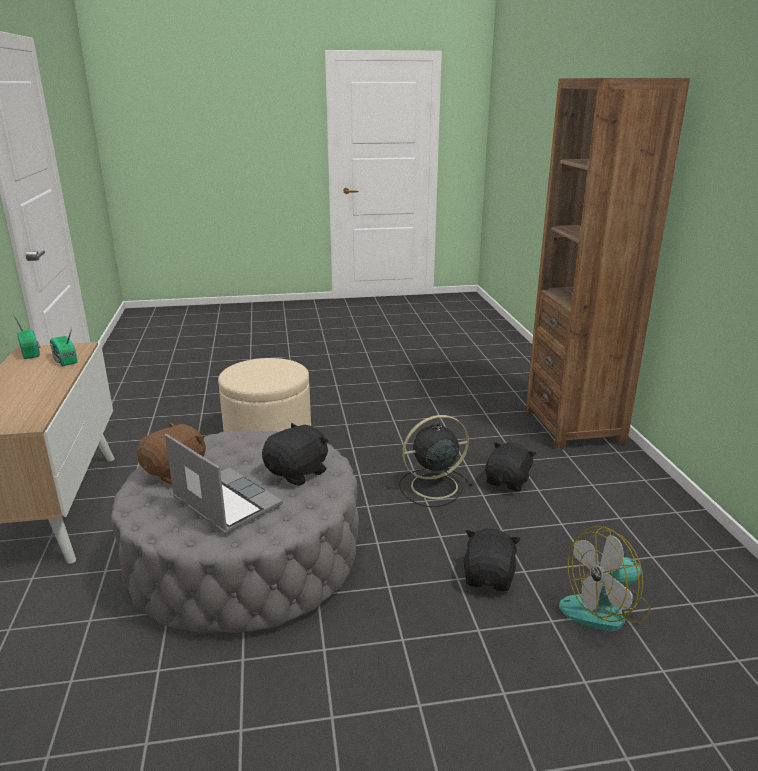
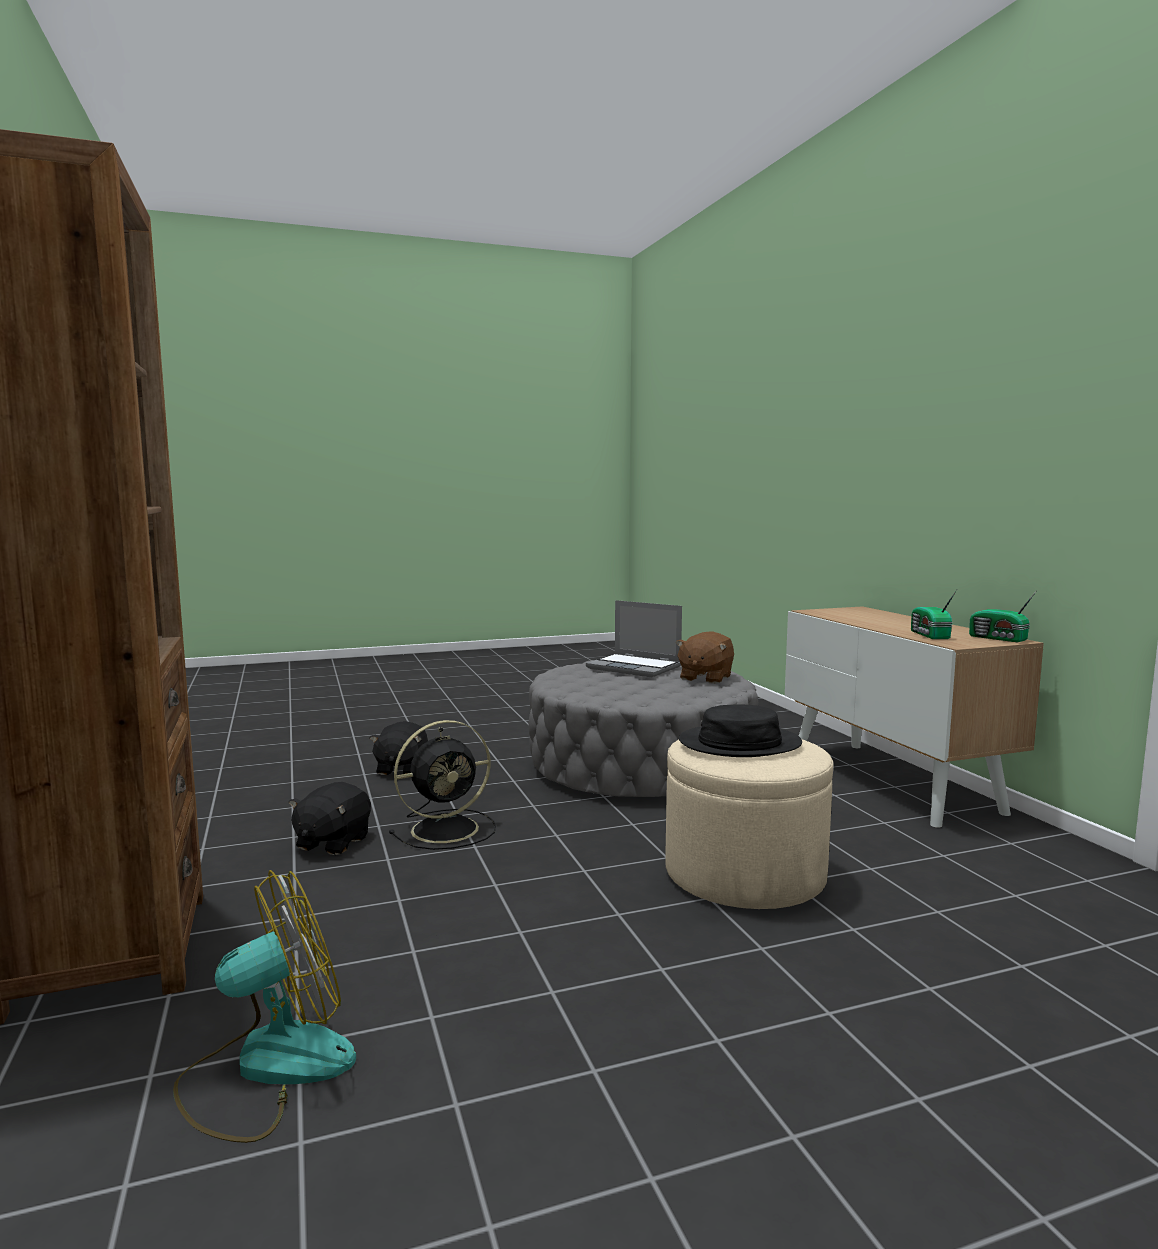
camera: 170 degrees right, 15 degrees down
radio [50,328,77,366] -> radio turned 135 degrees counterclockwise [911,590,957,639]
black plush toy [262,423,329,486] -> none
fan [559,526,651,631] -> fan moved to [173,870,356,1143]
none -> black hat [679,705,802,757]

